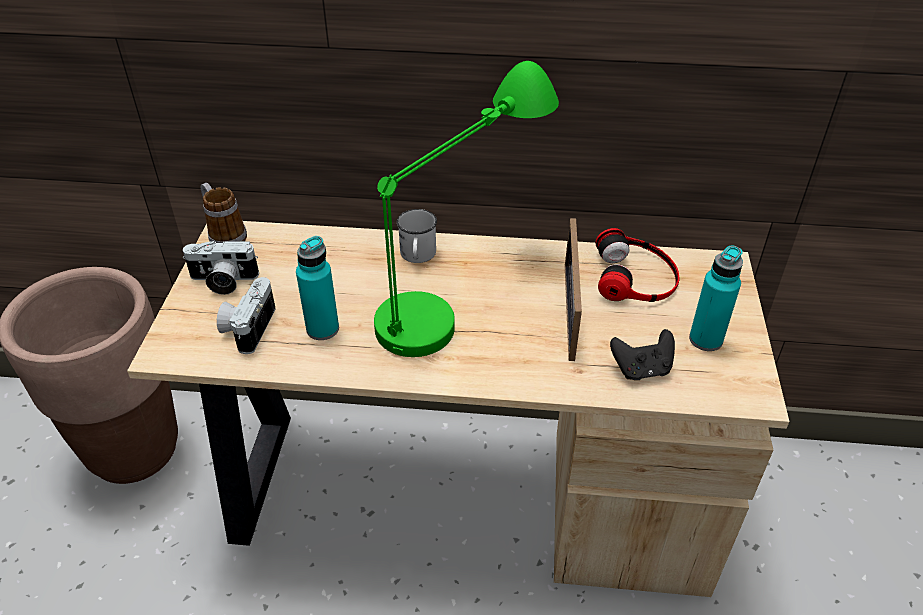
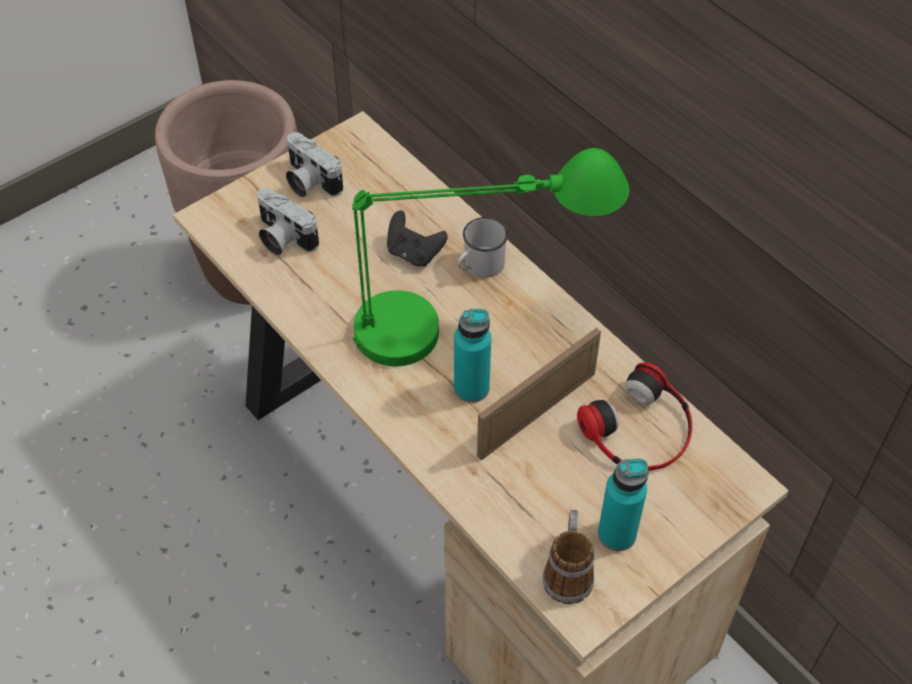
camera: 45 degrees right, 10 degrees up
mug [201,183,247,243] -> mug moved to [542,510,594,604]
camera [217,277,276,354] -> camera turned 105 degrees counterclockwise [257,188,319,256]
turquoise bottle [296,236,339,340] -> turquoise bottle moved to [454,309,491,403]
black game controller [610,329,675,380] -> black game controller moved to [387,211,448,267]

